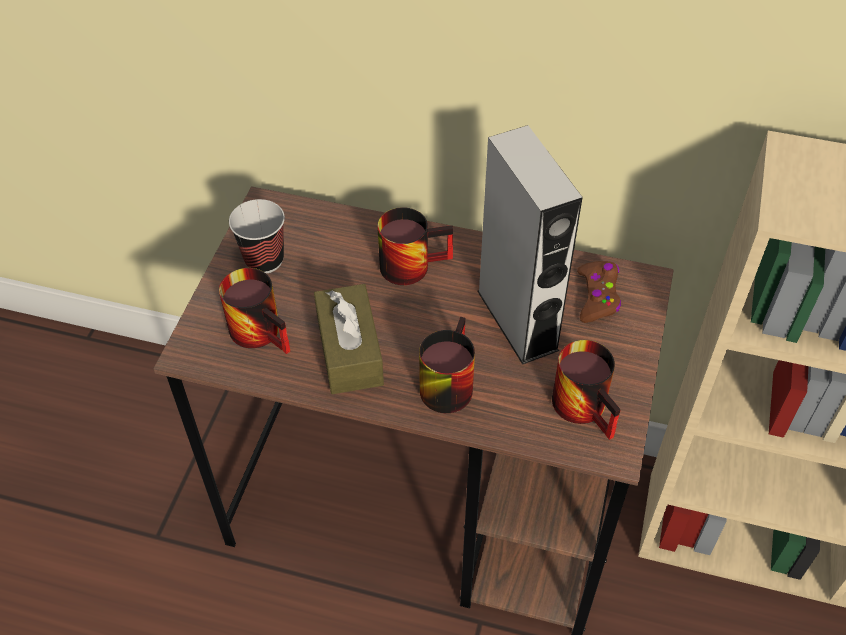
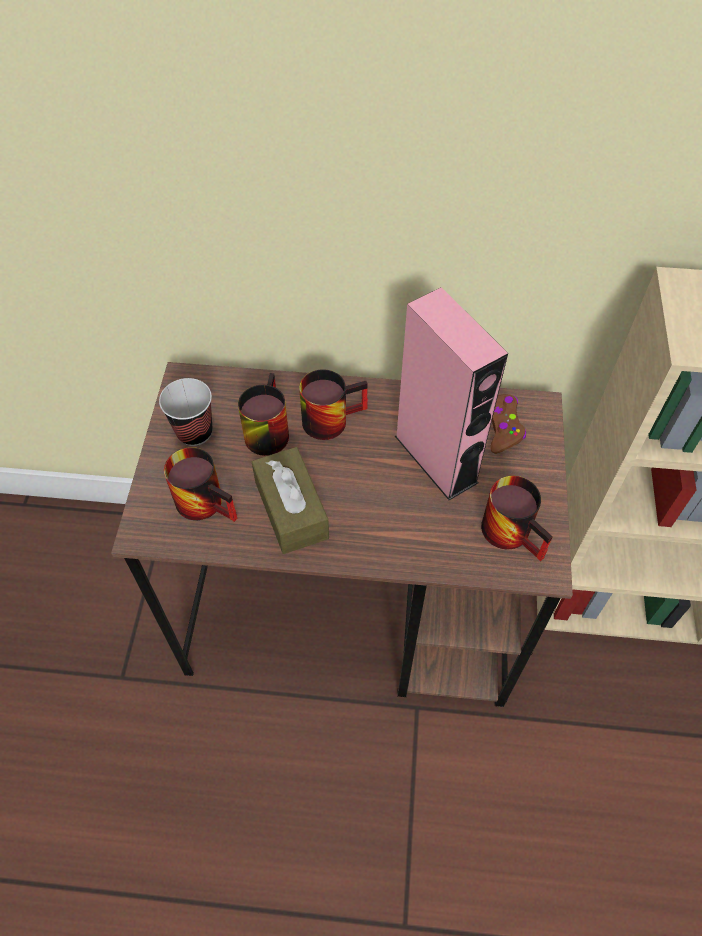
camera: 10 degrees left, 5 degrees up
mug [419,317,475,413] -> mug moved to [238,373,289,456]
grey speaker [477,125,583,365] -> pink speaker [395,287,508,500]

